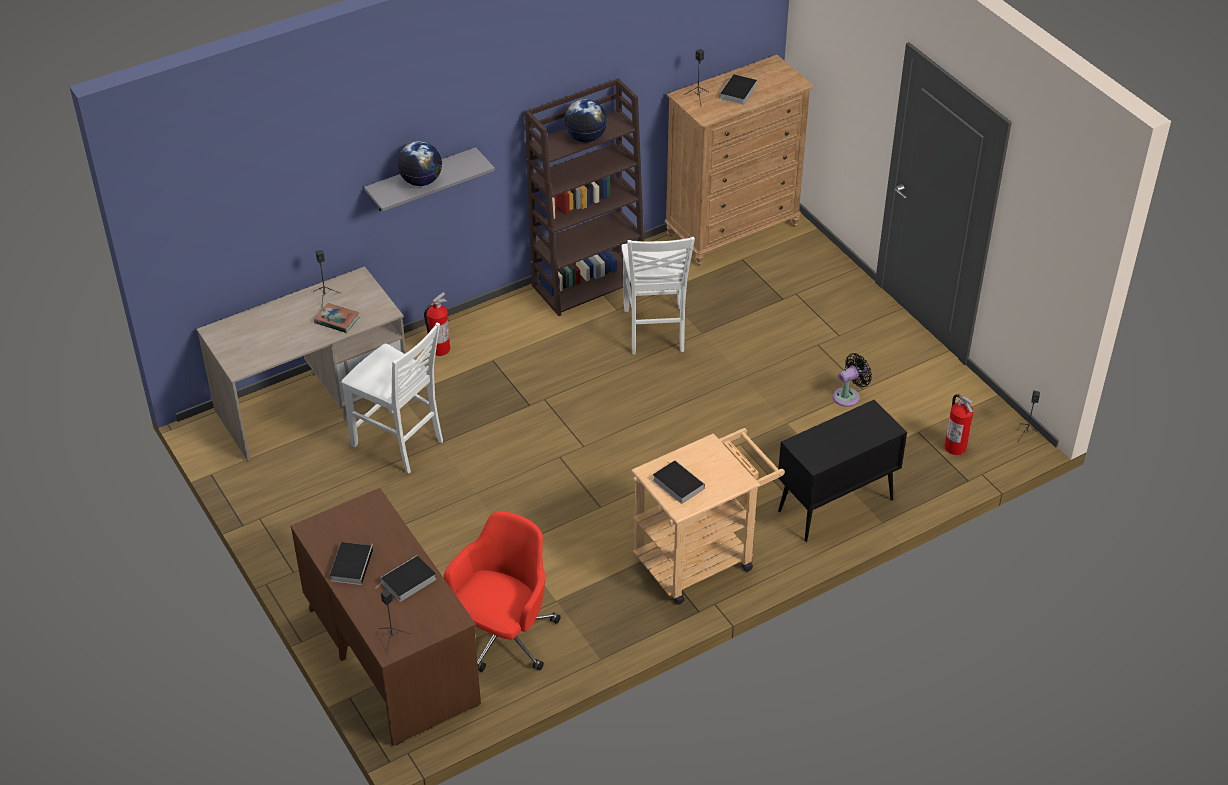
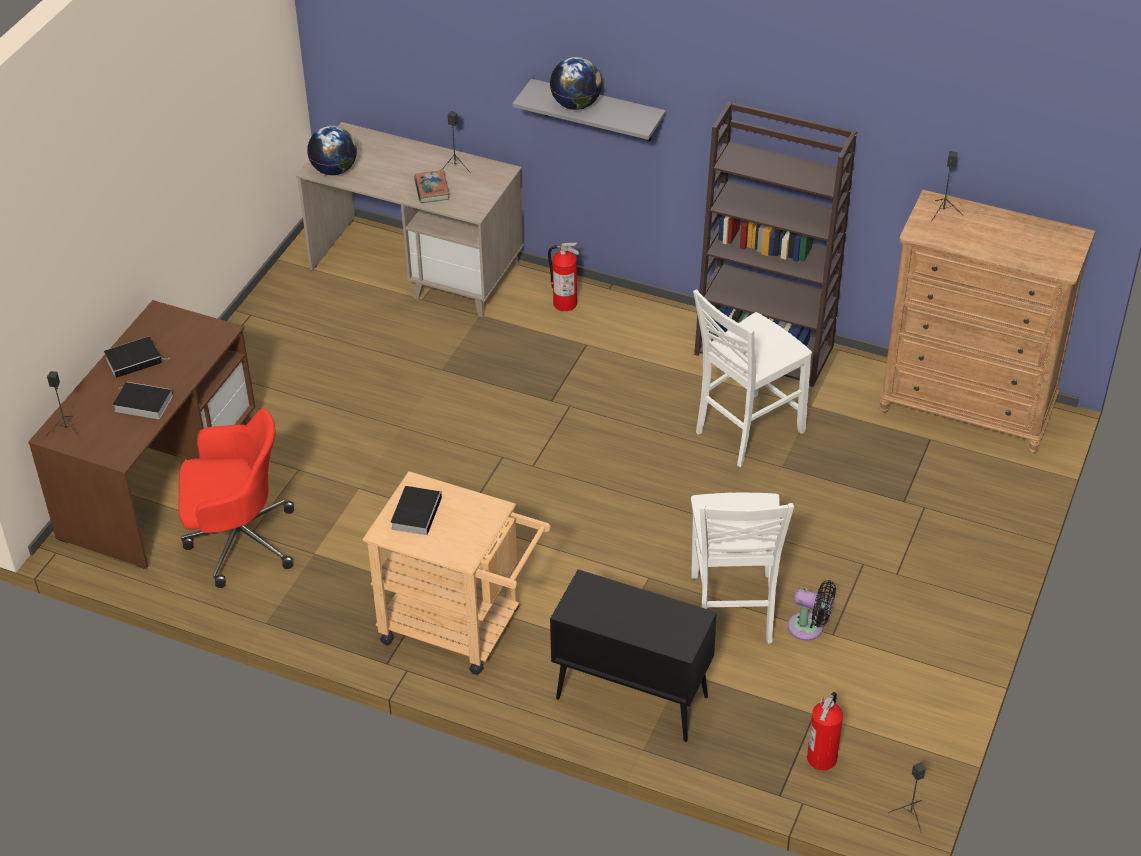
camera: 55 degrees right, 0 degrees up
white chair [341,323,443,474] -> white chair moved to [691,492,794,644]
globe [564,99,607,143] -> globe moved to [307,126,357,175]
book [718,74,757,105] -> none

